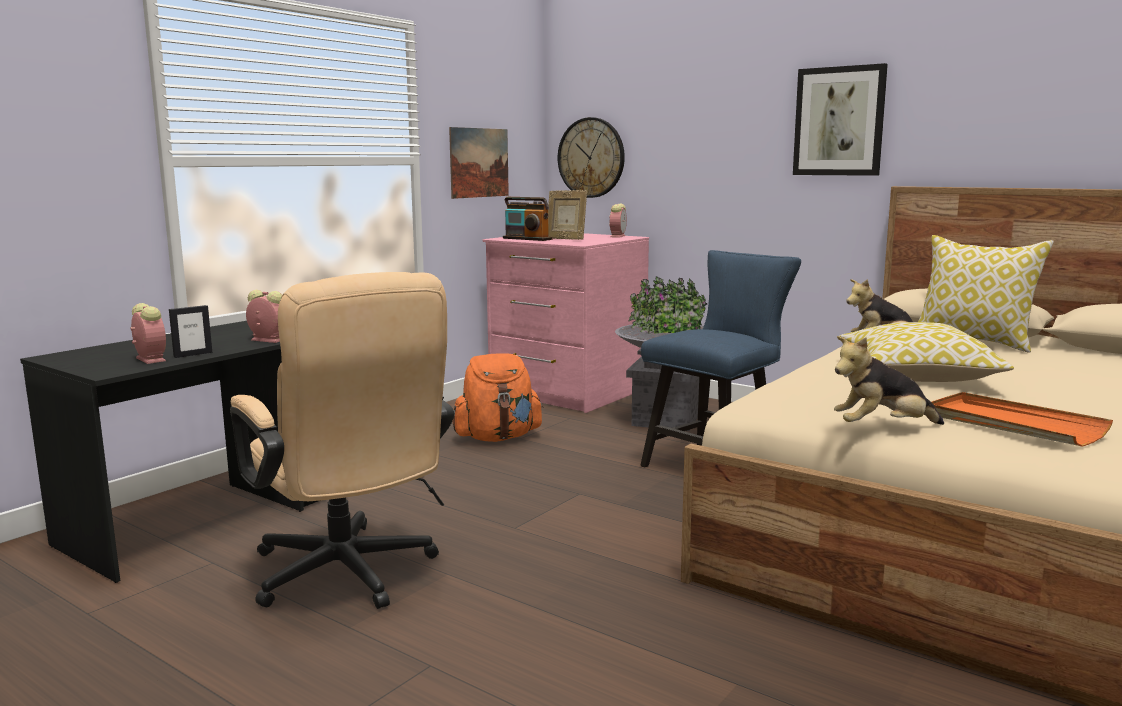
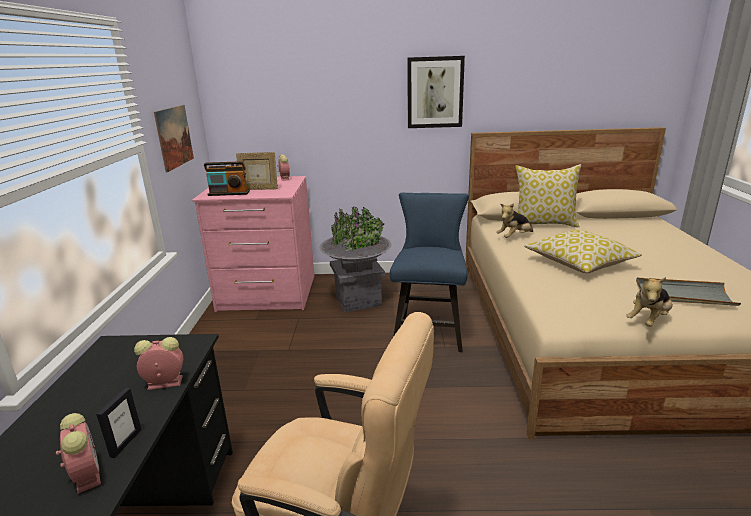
camera: 35 degrees left, 10 degrees up
alarm clock [130,303,166,364] -> alarm clock turned 45 degrees clockwise [56,413,101,494]
orange backpack [453,353,543,442] -> none
wall clock [558,117,625,198] -> none
orange tray [931,392,1113,447] -> grey tray [636,278,741,306]

